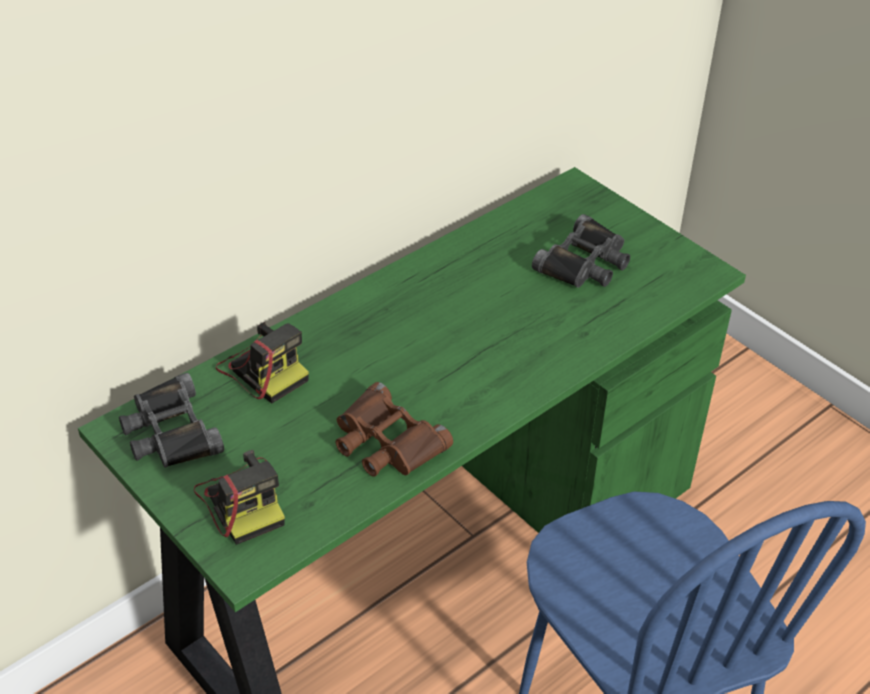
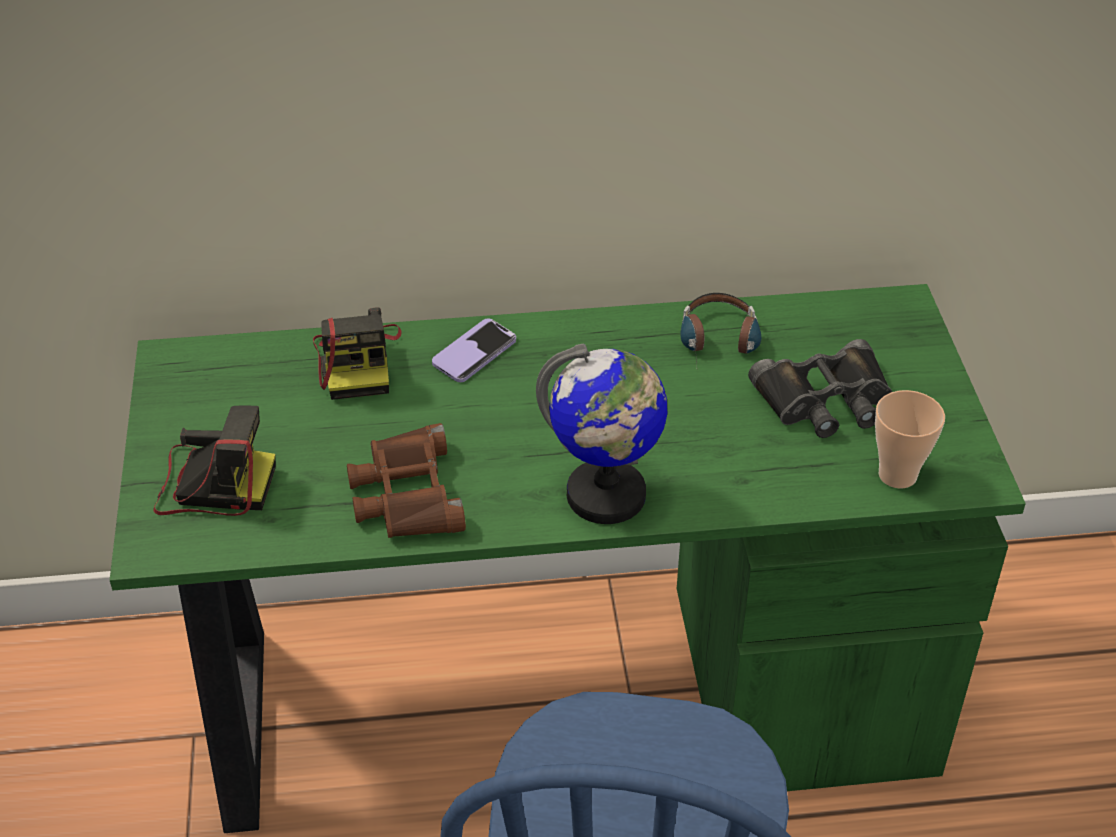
camera: 35 degrees right, 0 degrees up
black binoculars [119,373,224,468] -> none
camera [194,450,285,545] -> camera turned 90 degrees counterclockwise [153,405,276,516]
none -> phone [432,319,516,382]
none -> globe [536,344,667,524]
none -> headphones [680,293,761,364]
none -> cup [875,390,945,489]

